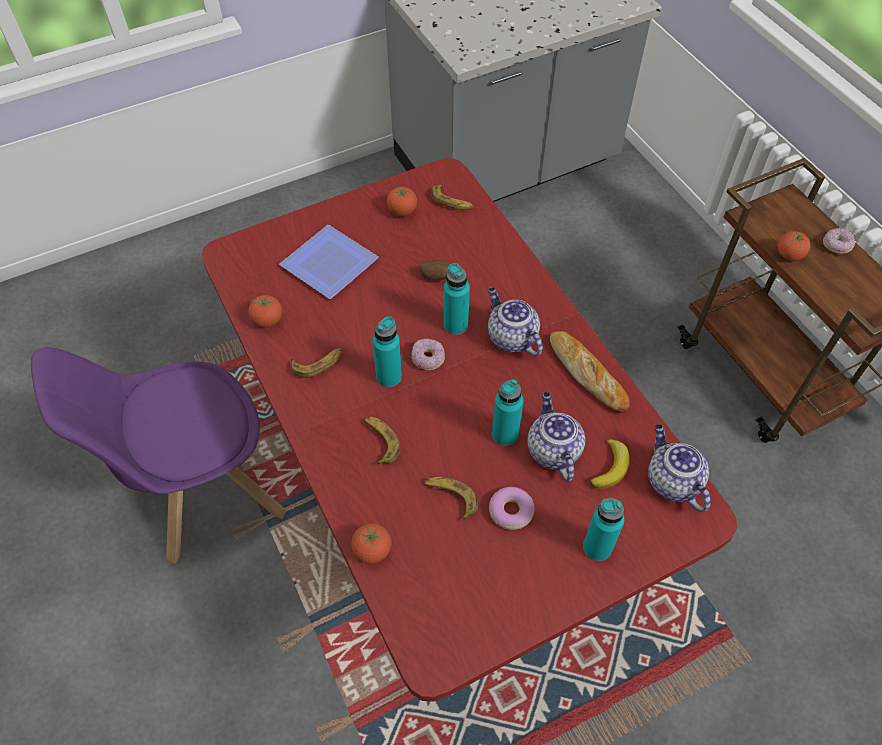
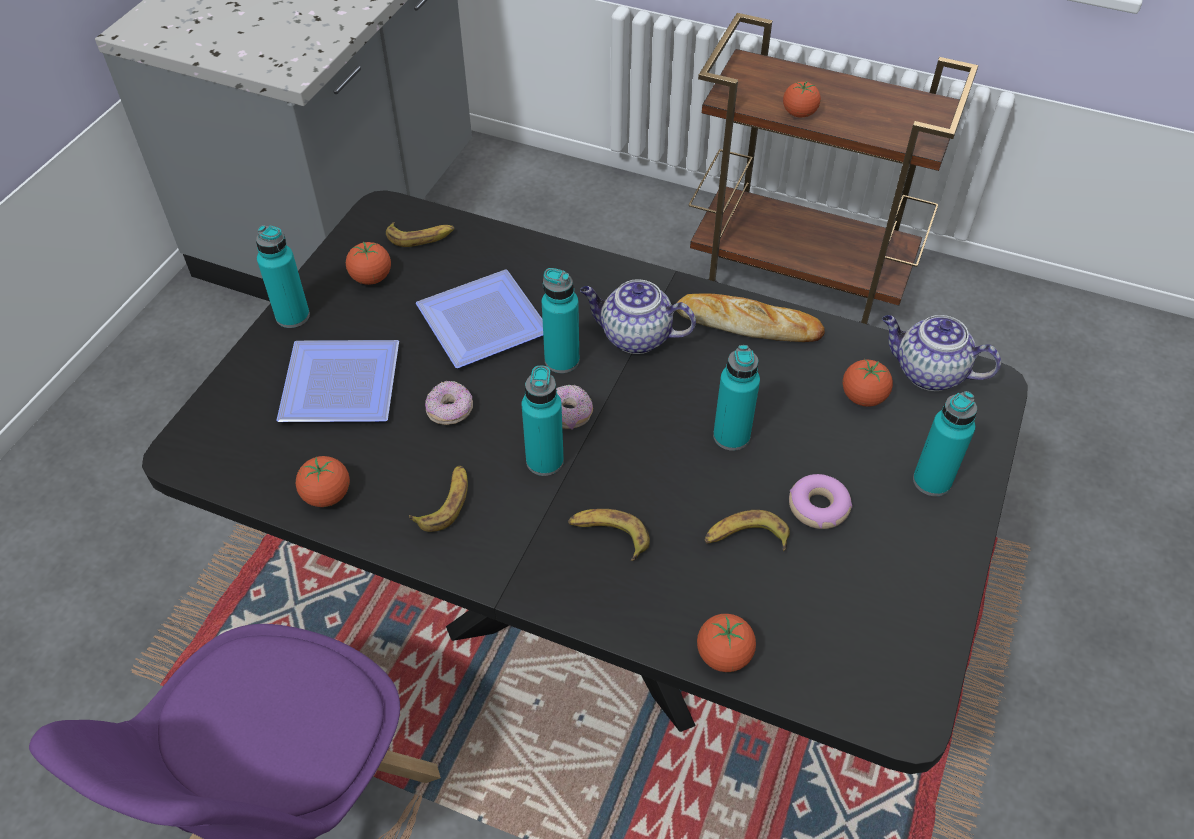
camera: 40 degrees left, 5 degrees down
red dining table [201,158,737,702] -> black dining table [142,190,1027,774]
potato [419,260,451,280] -> plate [416,269,543,368]
teapot [527,392,585,482] -> none
banana [590,439,629,489] -> tomato [843,359,893,407]
donut [823,228,855,254] -> donut moved to [425,381,473,425]
none -> turquoise bottle [256,225,310,328]

